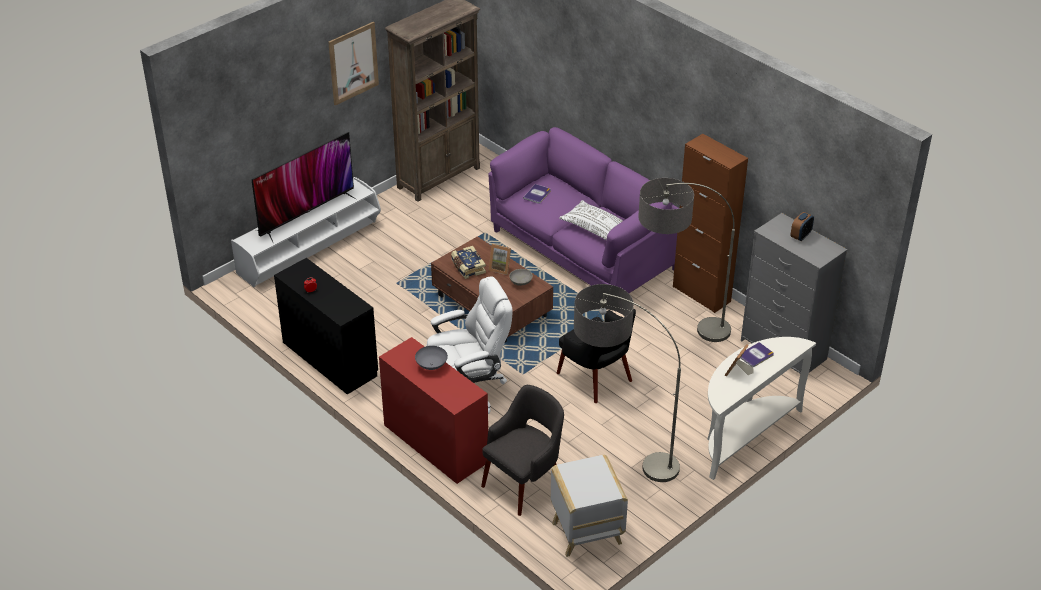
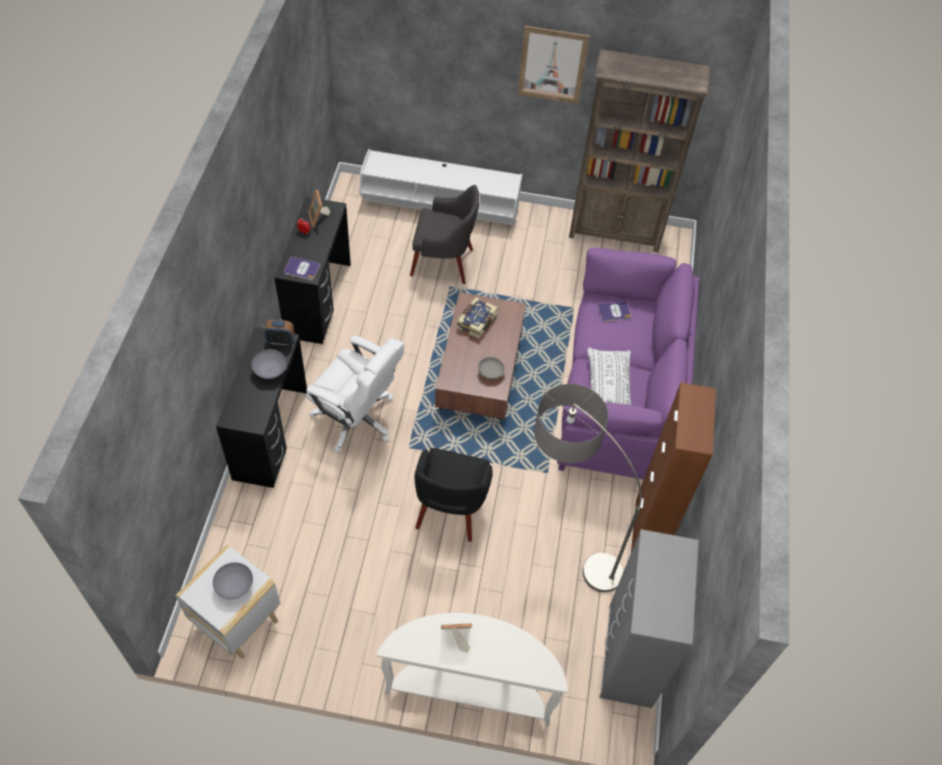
camera: 50 degrees right, 15 degrees up
television [252,132,357,242] -> none
red desk [379,337,488,484] -> black desk [216,327,307,488]
grey armchair [481,385,564,516] -> grey armchair moved to [410,185,479,284]
picture frame [488,244,511,275] -> picture frame moved to [308,190,330,228]
floor lamp [574,284,681,482] -> none
book [737,342,774,367] -> book moved to [284,257,320,280]
alarm clock [791,212,814,241] -> alarm clock moved to [264,320,294,346]
none -> grey bowl [213,562,253,600]

